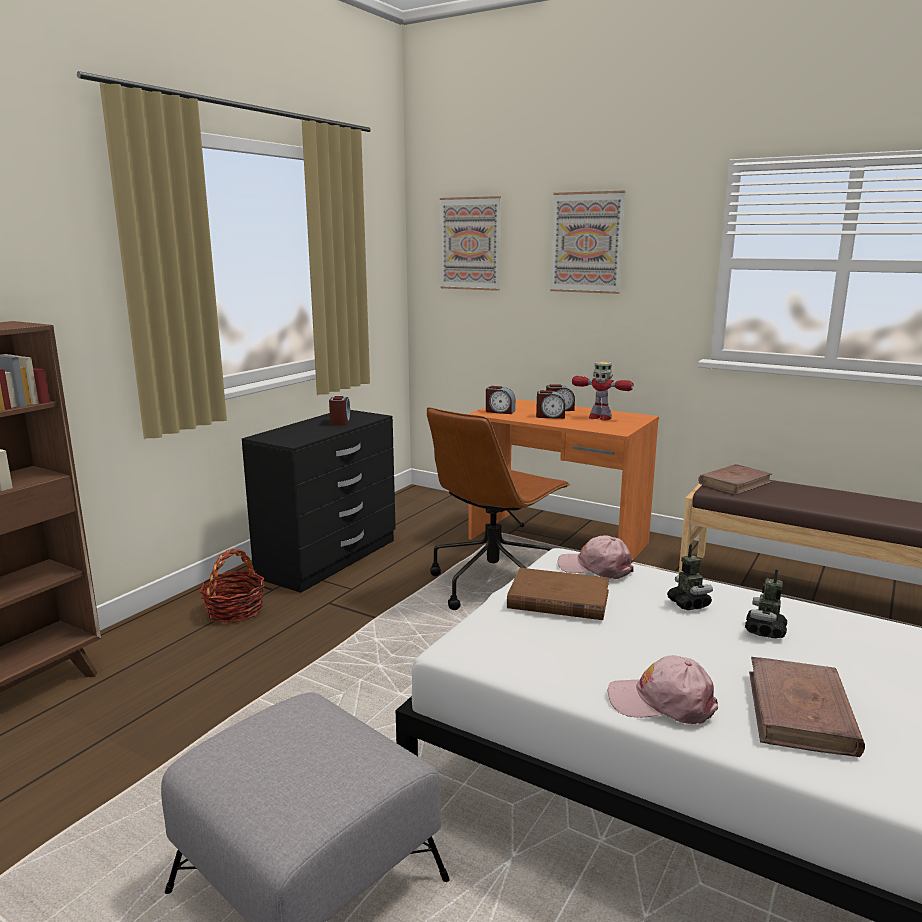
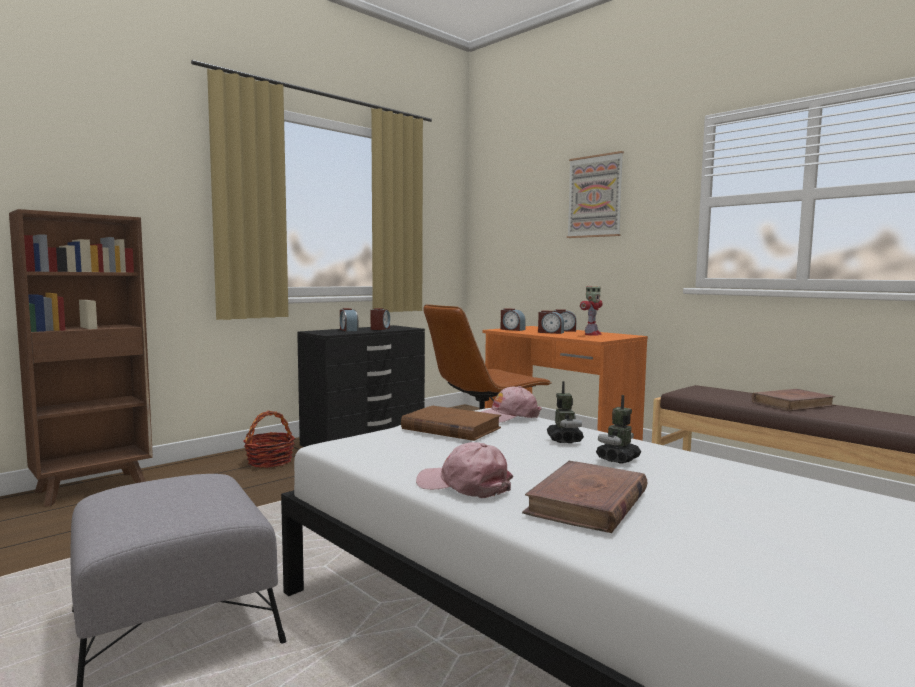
camera: 15 degrees right, 10 degrees down
picture [440,196,501,291] -> none
pink cap [558,535,634,579] -> pink cap turned 60 degrees counterclockwise [481,386,542,423]
toy robot [572,361,633,421] -> toy robot turned 105 degrees counterclockwise [580,286,603,336]
brown book [699,464,773,495] -> brown book moved to [752,389,836,411]
none -> alarm clock [340,308,358,331]

